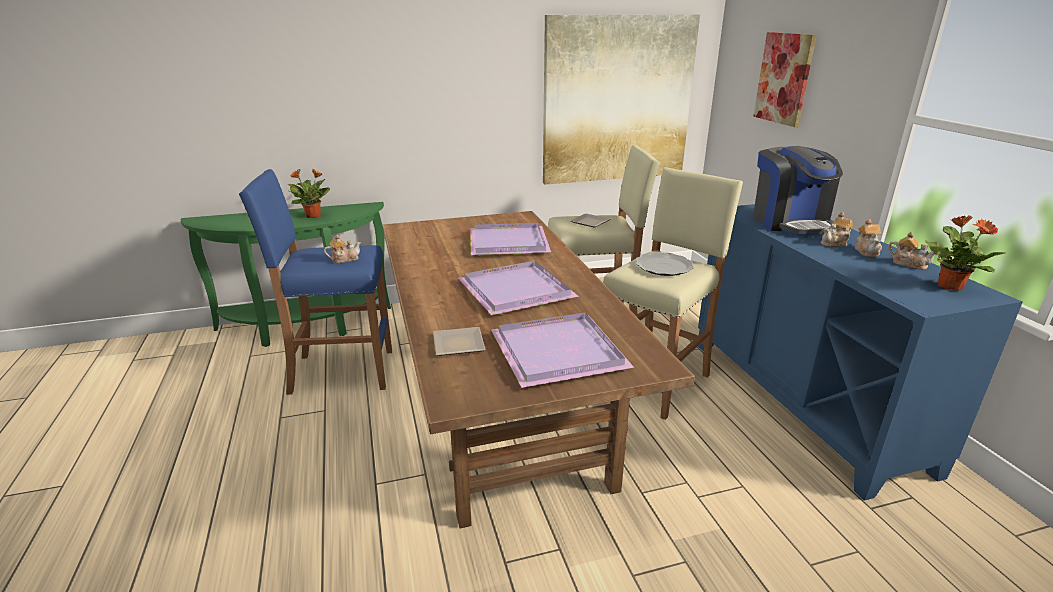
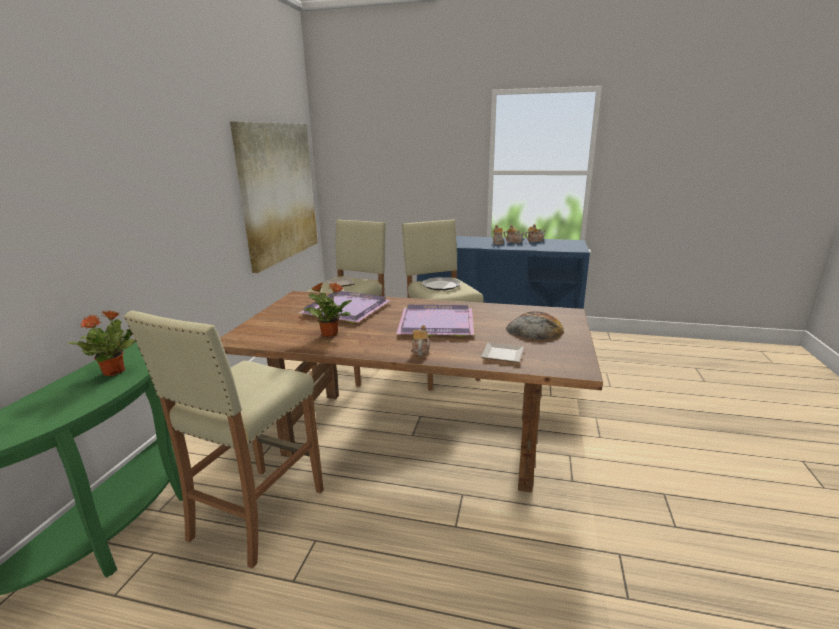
camera: 60 degrees left, 5 degrees down
blue stool [239,169,392,395] -> beige stool [124,311,324,569]
teapot [324,235,361,263] -> teapot moved to [411,325,430,356]
purple tray [491,312,634,388] -> bread [506,311,564,340]
picture [753,32,817,127] -> none
coffee machine [753,146,843,236] -> none
potted plant [926,215,1005,291] -> potted plant moved to [302,282,352,337]

